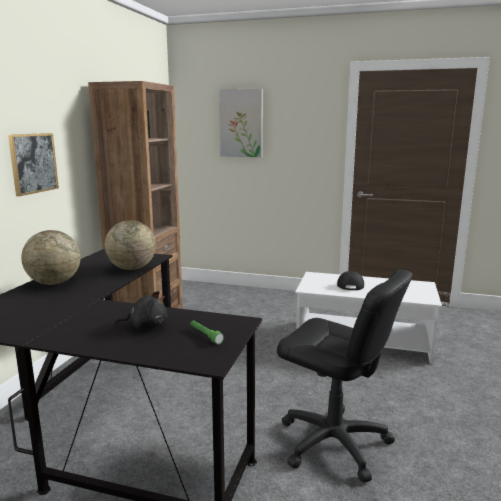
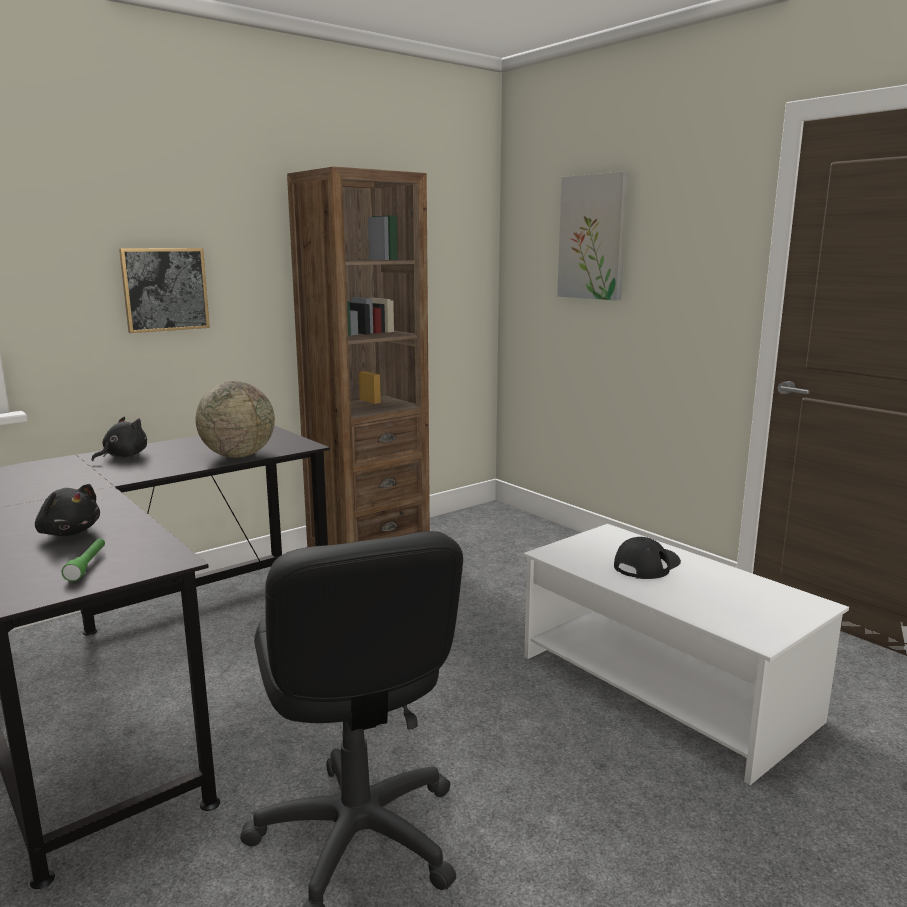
camera: 35 degrees right, 0 degrees up
globe [21,230,81,285] -> black plush toy [92,416,147,461]

